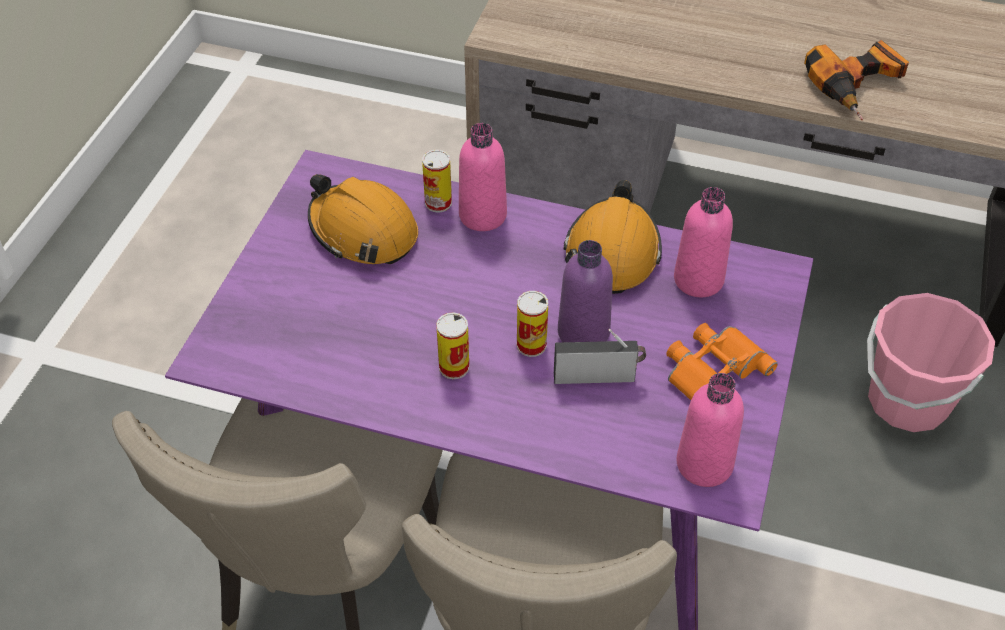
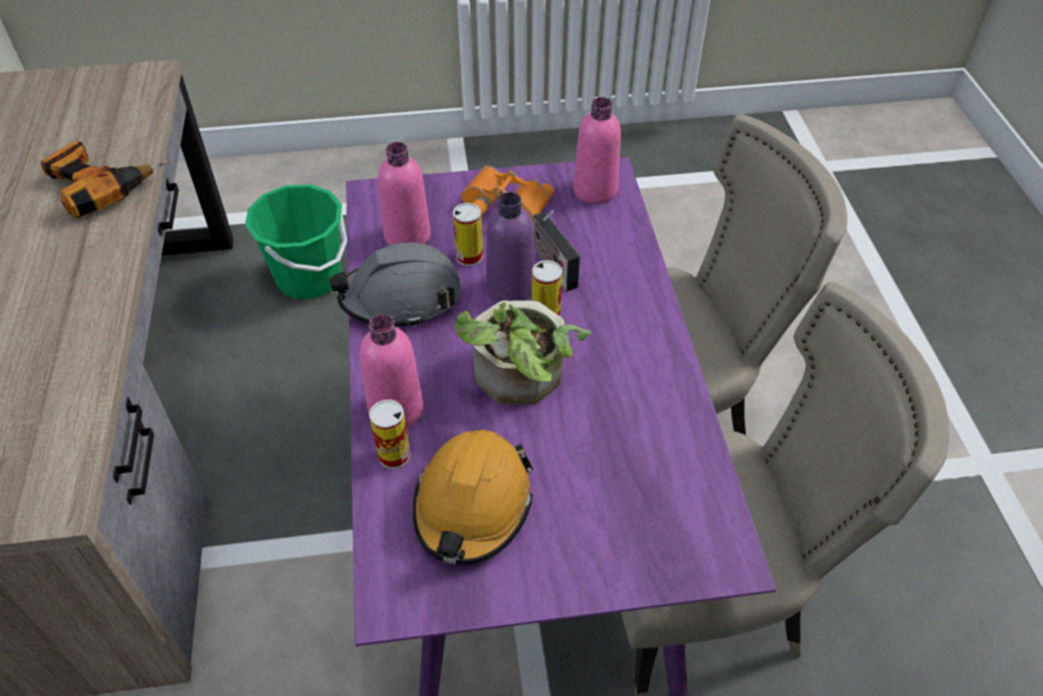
camera: 115 degrees left, 0 degrees up
can [436,312,469,379] -> can moved to [453,203,483,266]
orange hard hat [563,180,662,294] -> grey hard hat [329,242,461,328]
pink bucket [867,293,995,432] -> green bucket [245,184,347,299]
none -> potted plant [455,300,591,404]

